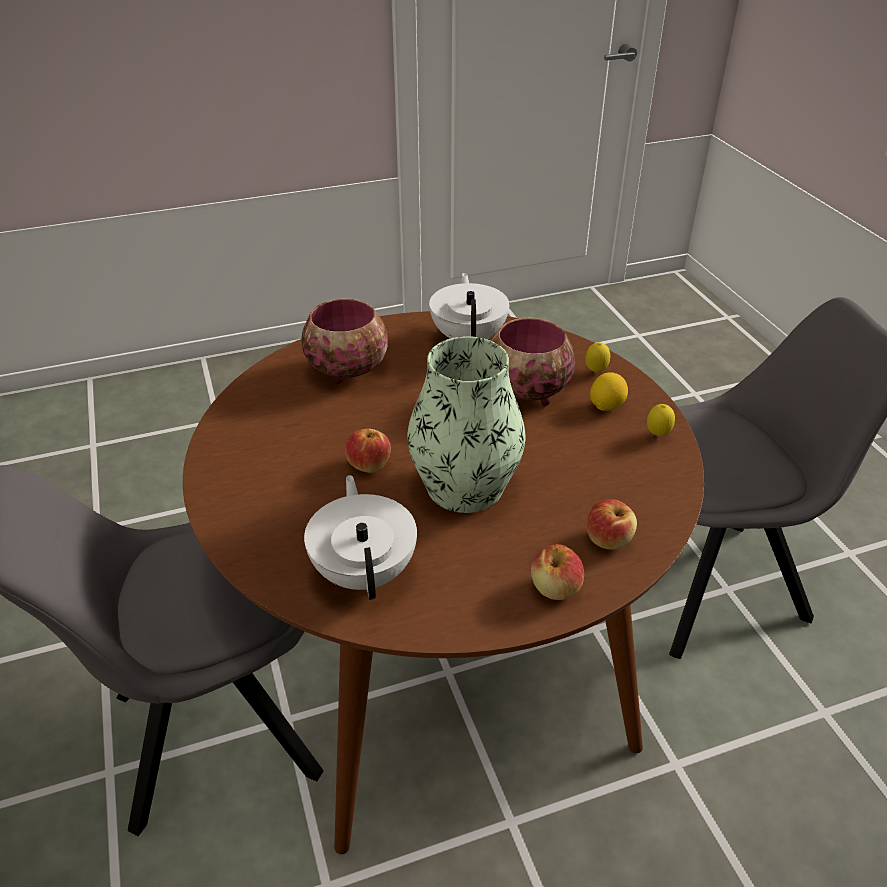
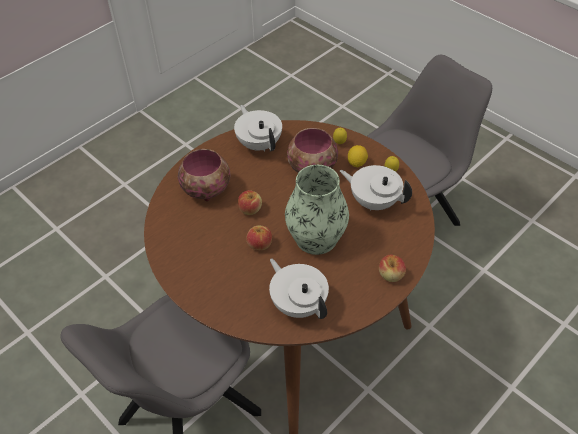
camera: 25 degrees left, 10 degrees up
apple [587,499,637,550] -> apple moved to [238,190,262,215]
none -> white teapot [340,165,412,211]

